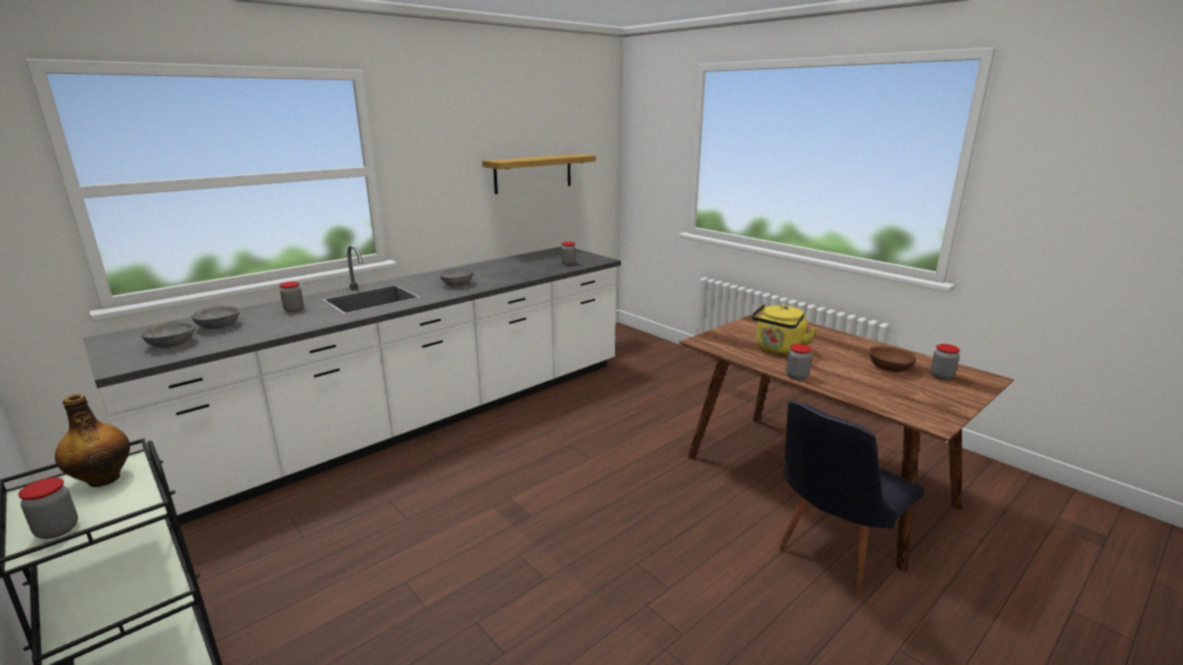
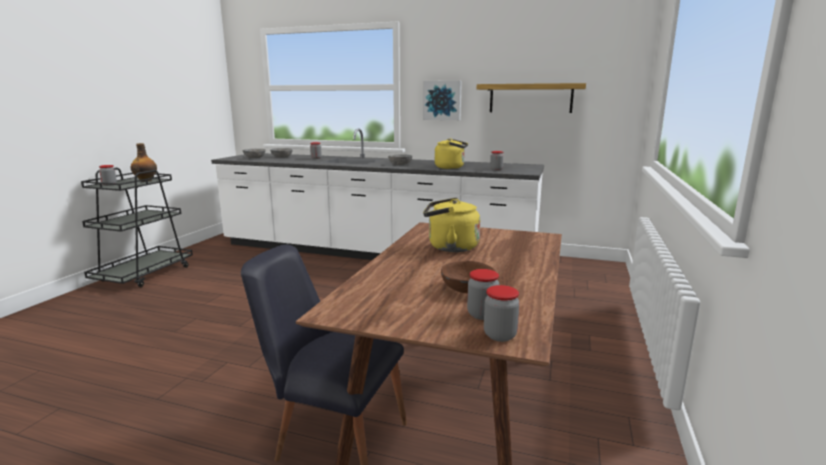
camera: 60 degrees right, 5 degrees down
jar [786,344,812,380] -> jar moved to [484,285,520,342]
none -> picture [423,81,462,120]
none -> yellow kettle [435,138,468,169]

